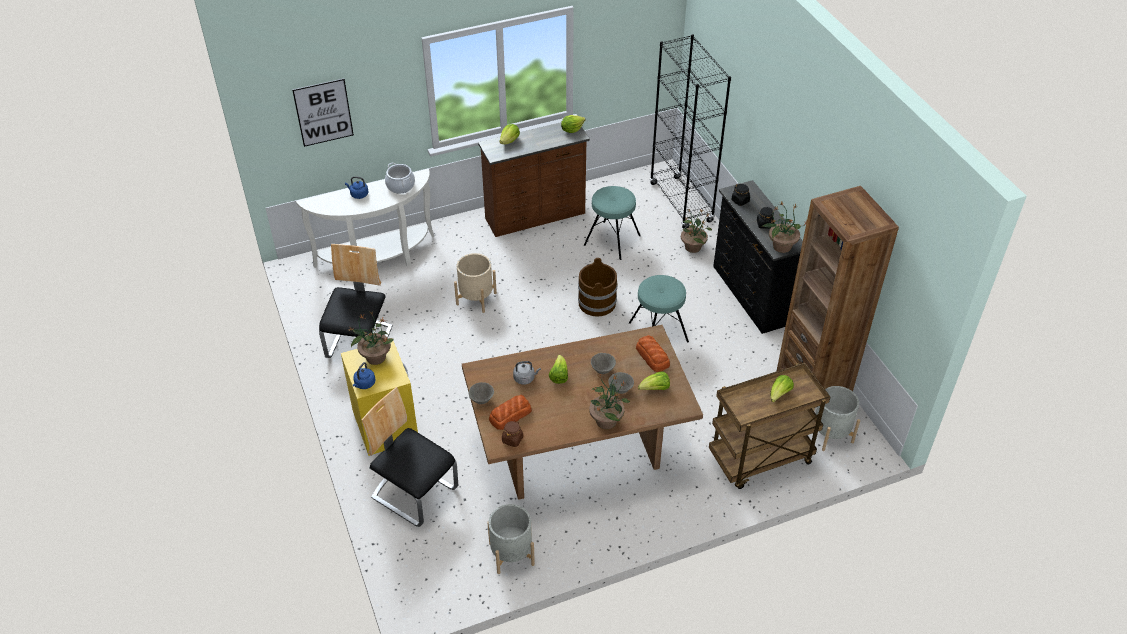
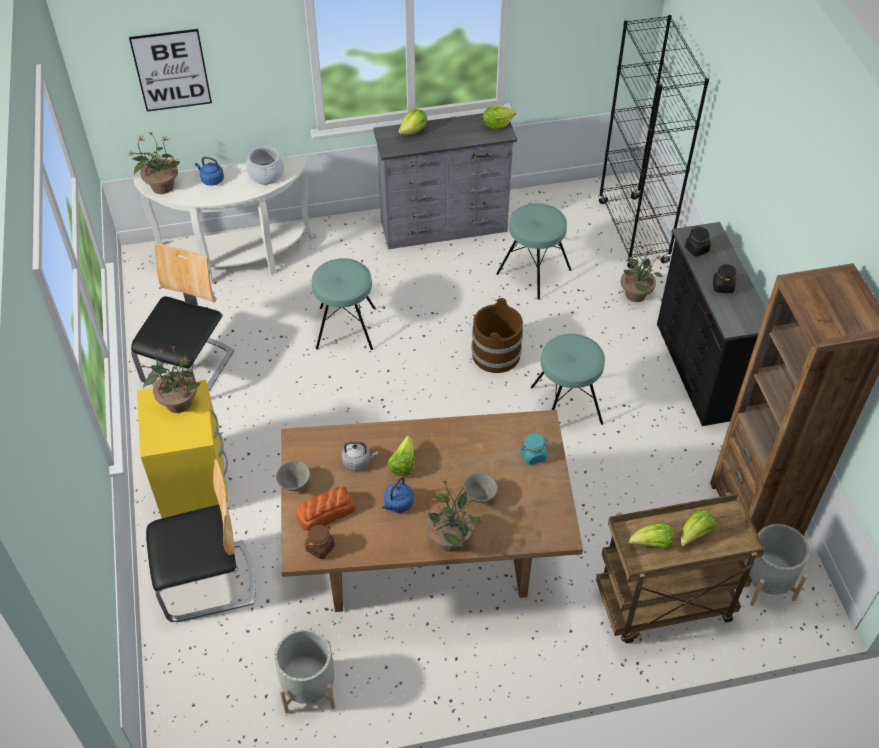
camera: 10 degrees right, 5 degrees up
blue kettle [352,362,375,389] -> blue kettle moved to [382,477,414,513]
chair [362,387,458,527] -> chair turned 120 degrees clockwise [146,459,256,622]
beige planter [454,253,497,313] -> turquoise stool [312,258,376,350]
brown dresser [478,122,590,237] -> grey dresser [373,113,517,249]
grey bowl [591,353,616,374] -> none
bread [636,335,670,372] -> turquoise jar [519,433,549,465]
lettuce [638,372,670,390] -> lettuce moved to [628,522,674,548]
potted plant [763,202,807,253] -> potted plant moved to [129,132,180,194]

